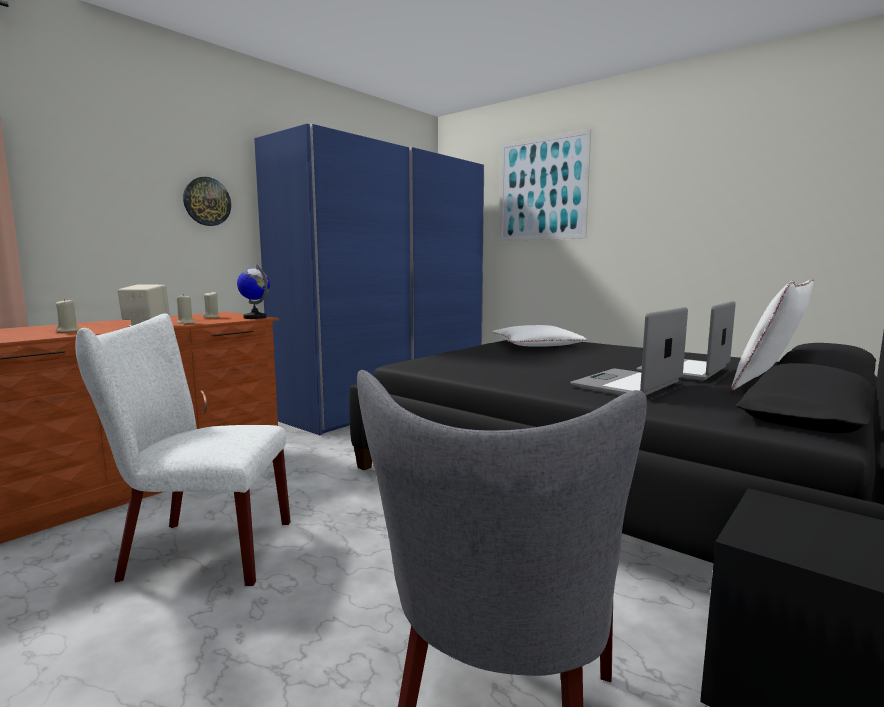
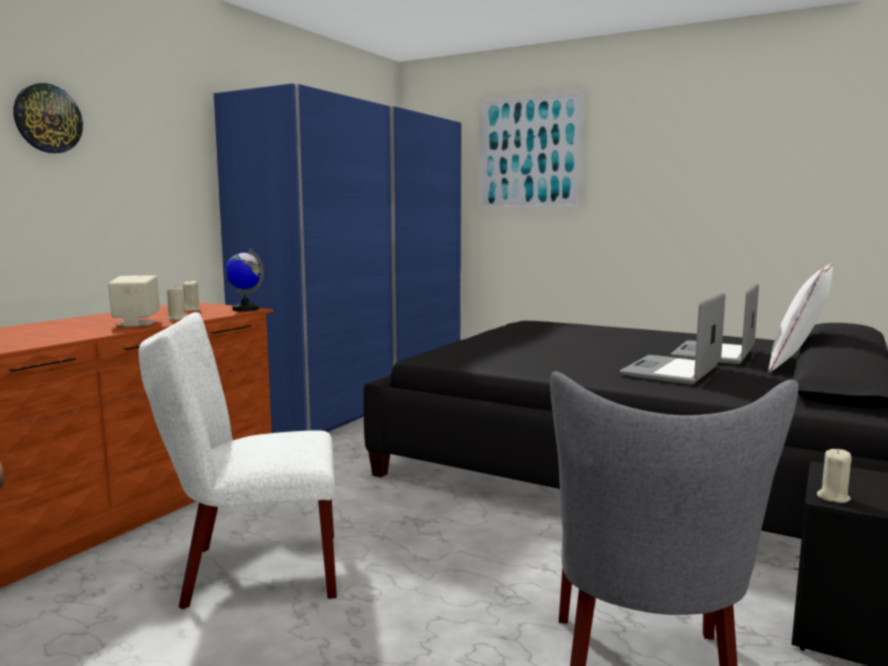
camera: 10 degrees left, 0 degrees up
beige candle [56,298,80,332] -> beige candle moved to [817,449,851,503]
wall clock [183,177,231,226] -> wall clock moved to [14,83,83,153]
white pillow [492,325,588,347] -> none

